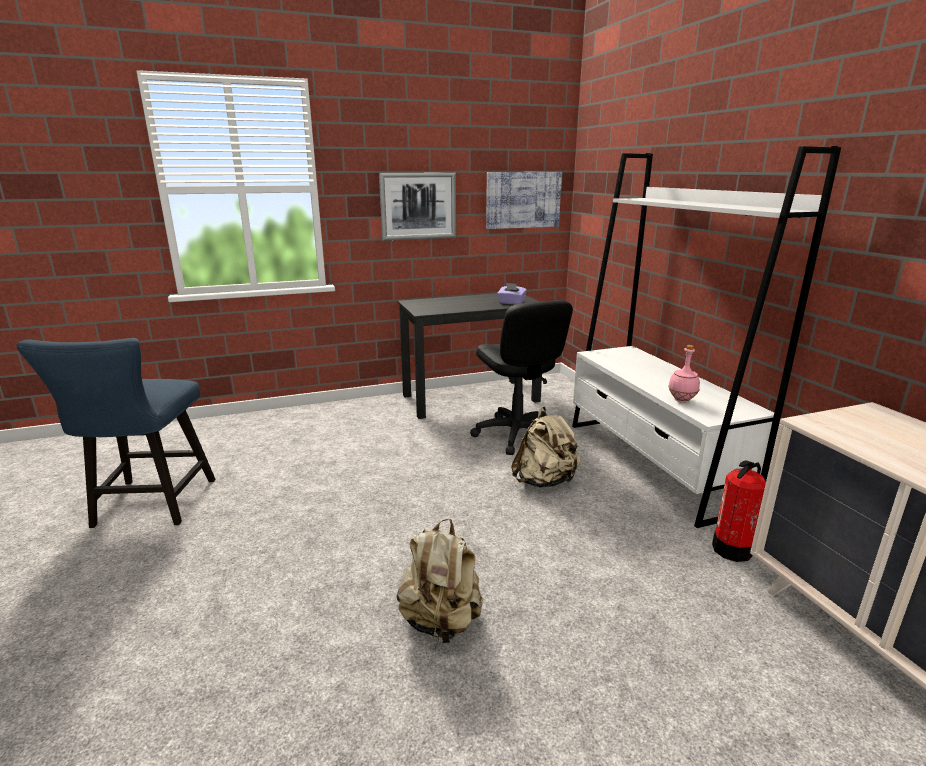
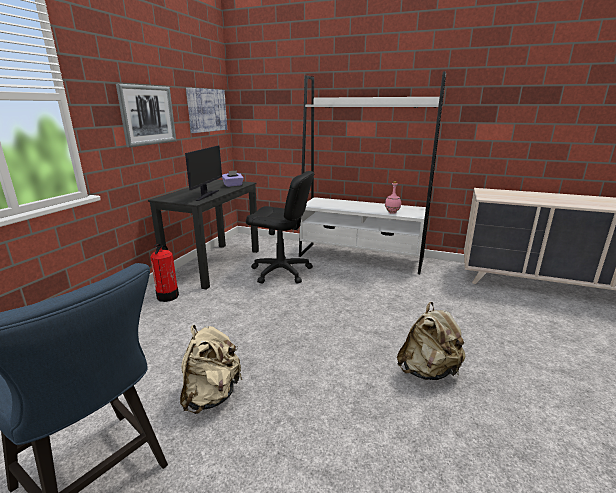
camera: 50 degrees left, 0 degrees up
beige backpack [511,407,581,488] -> beige backpack moved to [180,325,243,414]
fire extinguisher [712,460,766,562] -> fire extinguisher moved to [150,244,179,302]
none -> monitor [185,146,222,201]

